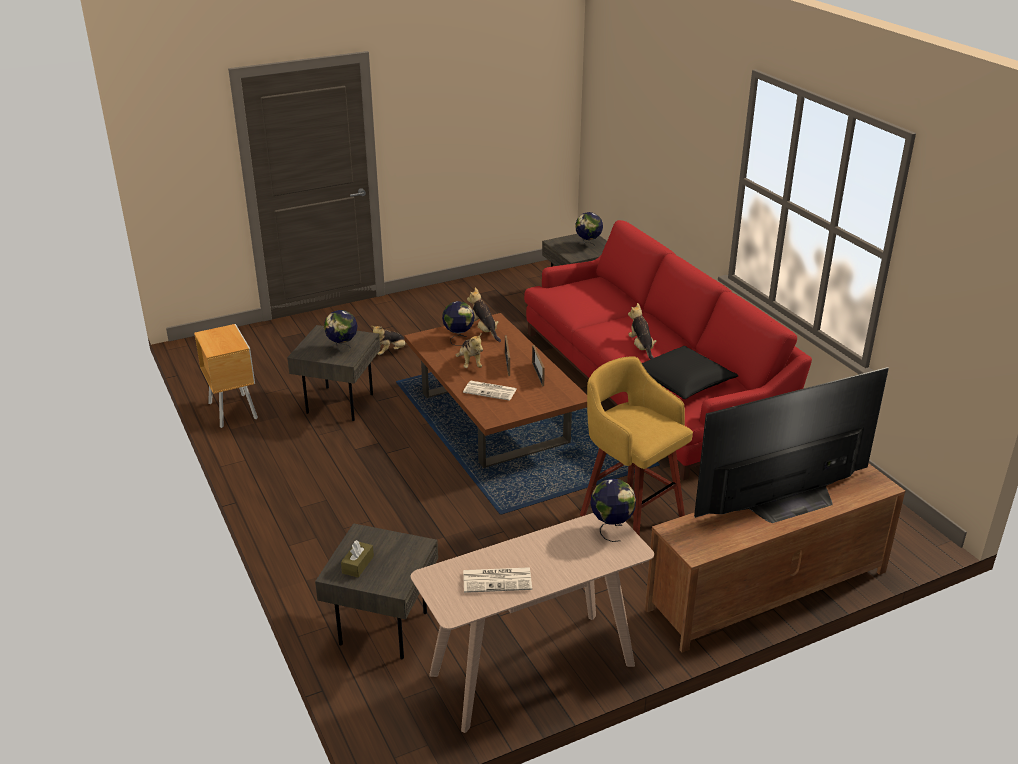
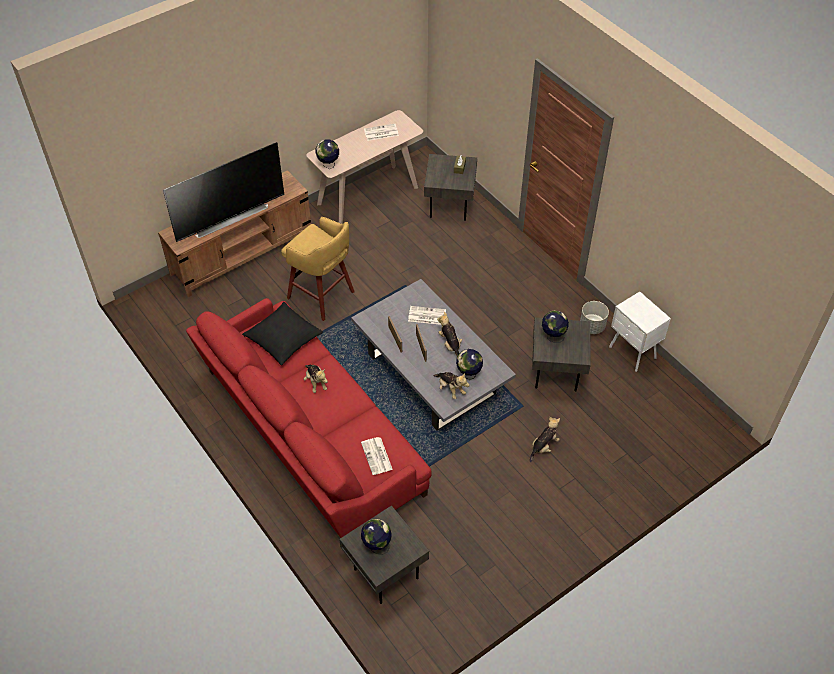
camera: 170 degrees right, 20 degrees up
brown nightstand [194,324,258,428] -> white nightstand [609,292,671,372]
brown coffee table [404,313,587,468] -> grey coffee table [351,279,516,430]
none -> newspaper [361,437,393,475]
none -> grey planter [580,301,609,334]

